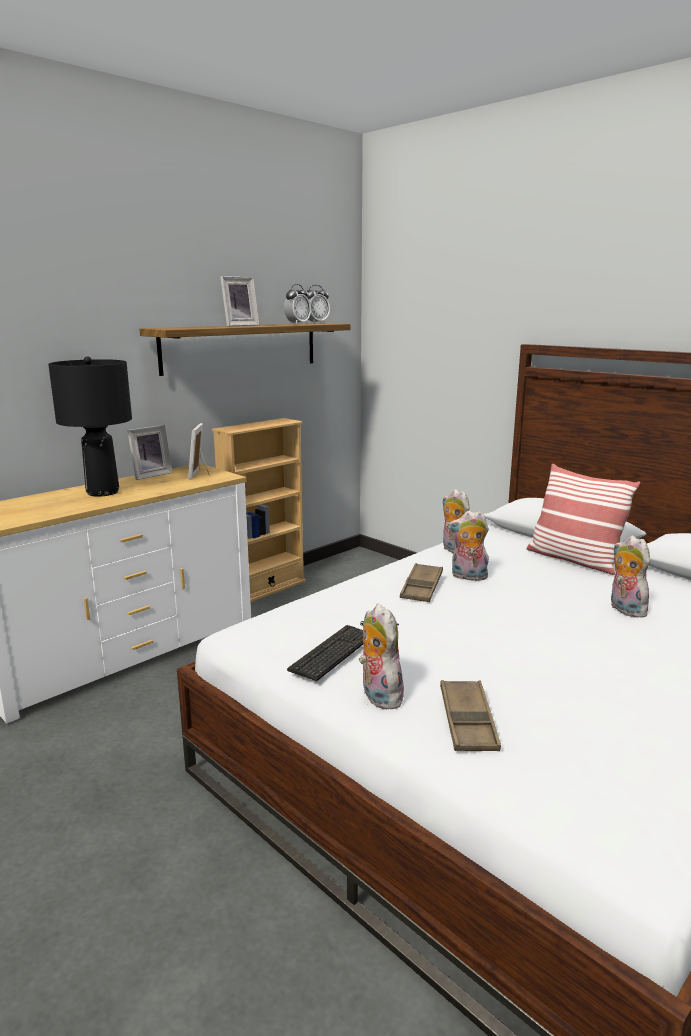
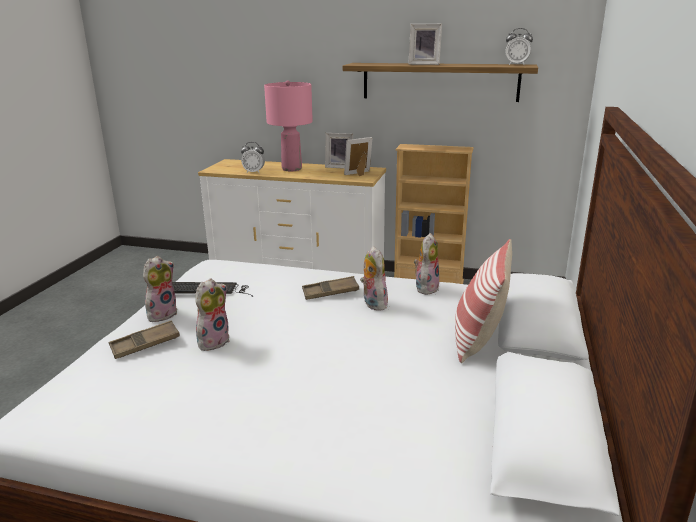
camera: 60 degrees right, 5 degrees up
black table lamp [48,356,132,497] -> pink table lamp [264,80,313,171]
alarm clock [284,284,311,324] -> alarm clock moved to [241,142,265,173]
plush toy [611,536,650,618] -> plush toy moved to [195,278,230,351]

